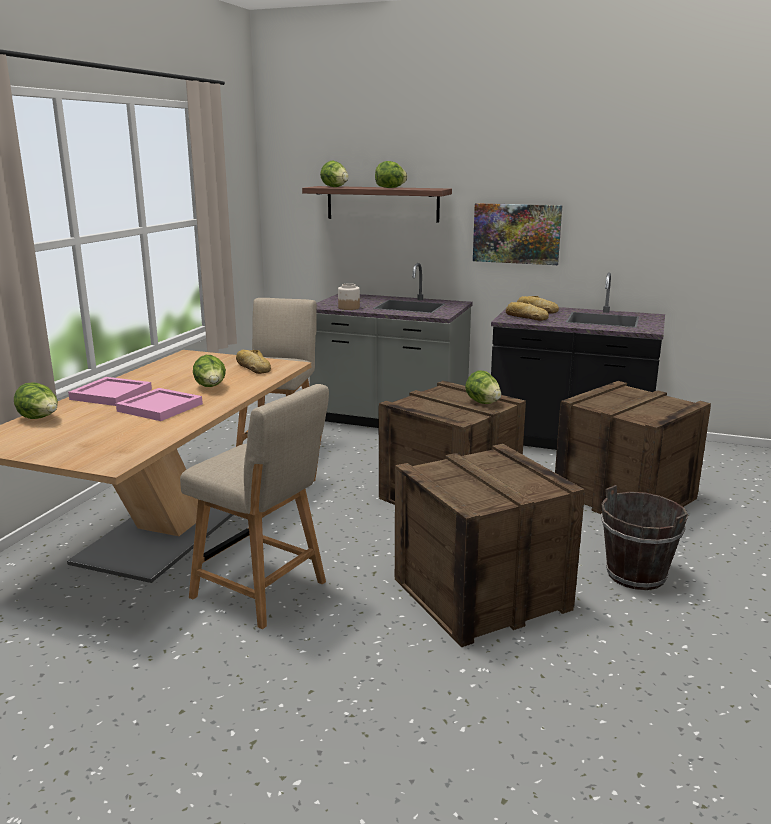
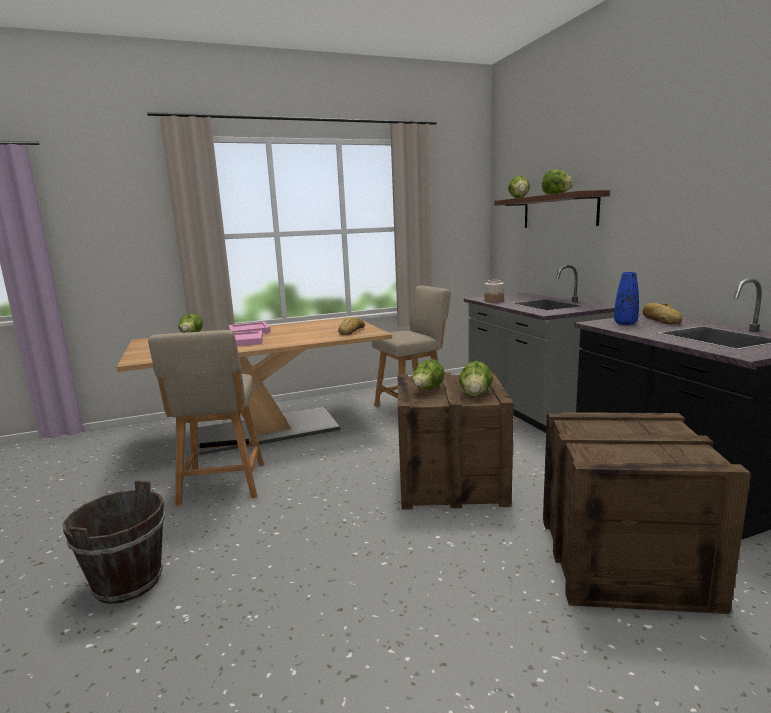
camera: 50 degrees right, 5 degrees down
lettuce [193,355,226,387] -> lettuce moved to [412,359,445,390]
crate [395,444,585,647] -> none
picture [473,203,563,265] -> none
bread [506,302,549,321] -> blue vase [614,272,639,325]
brown bucket [601,485,688,590] -> brown bucket moved to [63,480,165,604]

